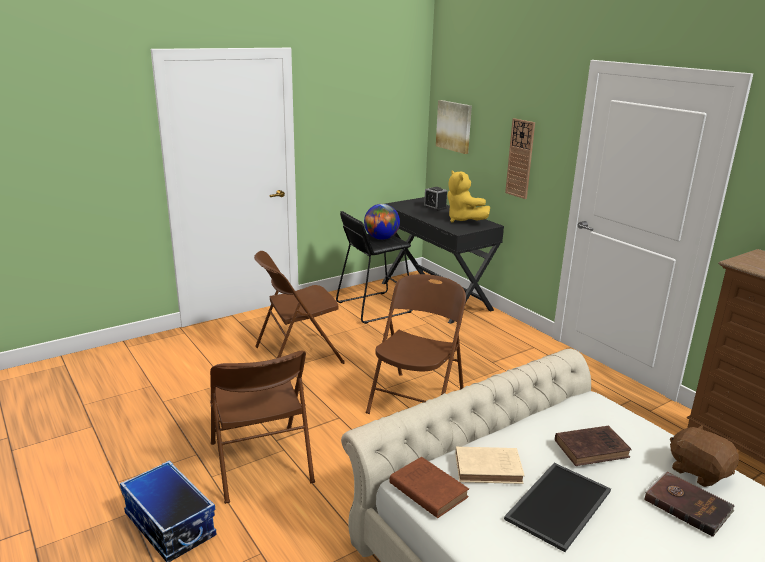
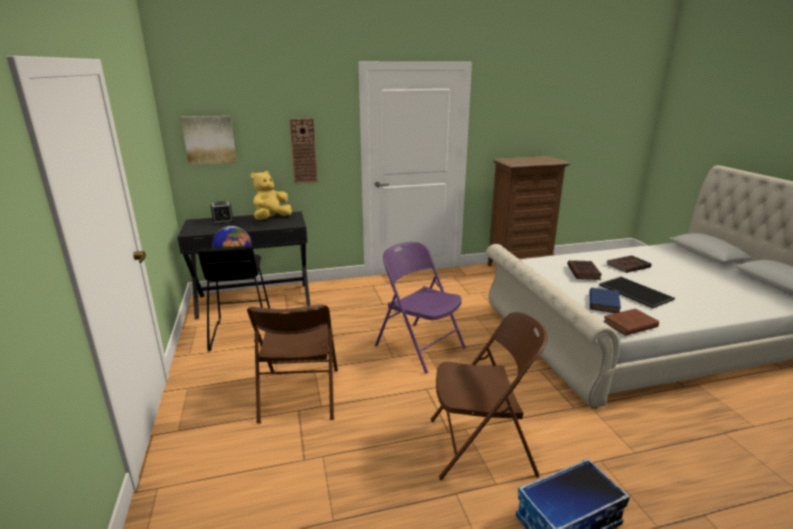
camera: 70 degrees left, 0 degrees up
brown chair [366,274,466,414] -> purple chair [375,242,466,374]
yellow plush toy [447,170,490,223] -> yellow plush toy turned 135 degrees clockwise [251,171,292,220]
beige book [455,447,525,484] -> blue book [590,287,621,313]
brown plush toy [670,424,739,487] -> none

